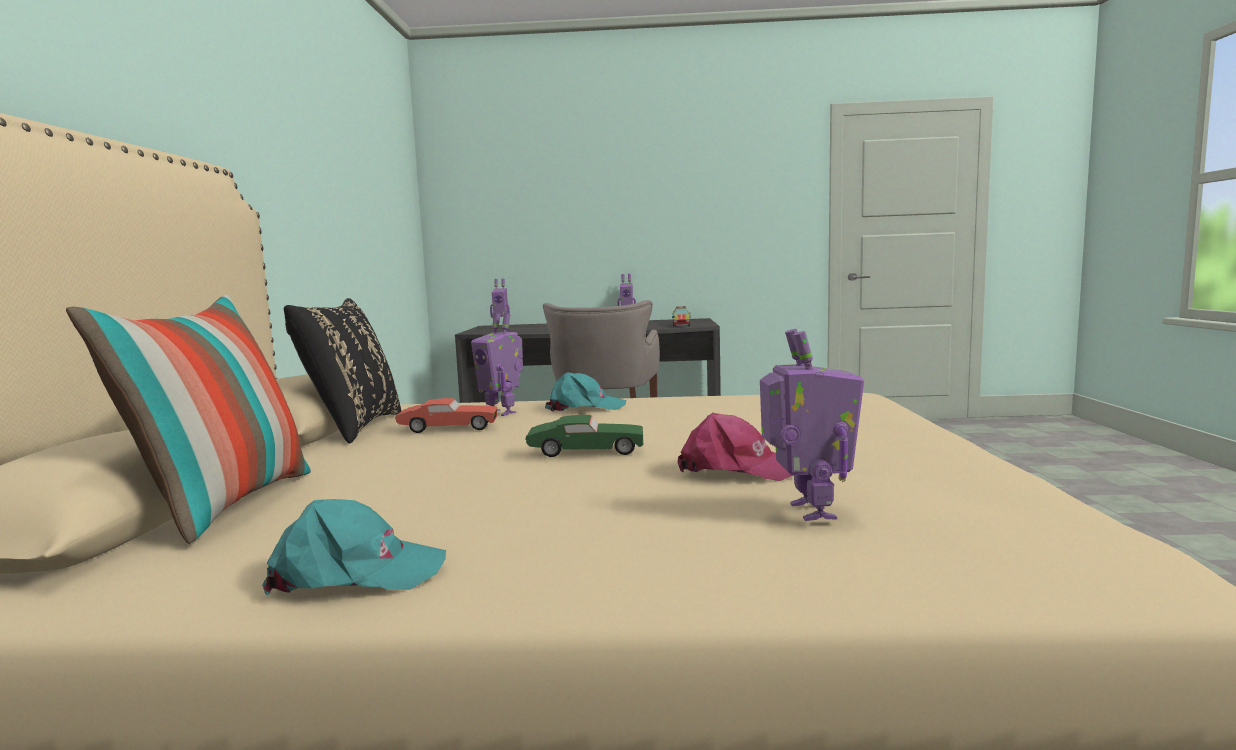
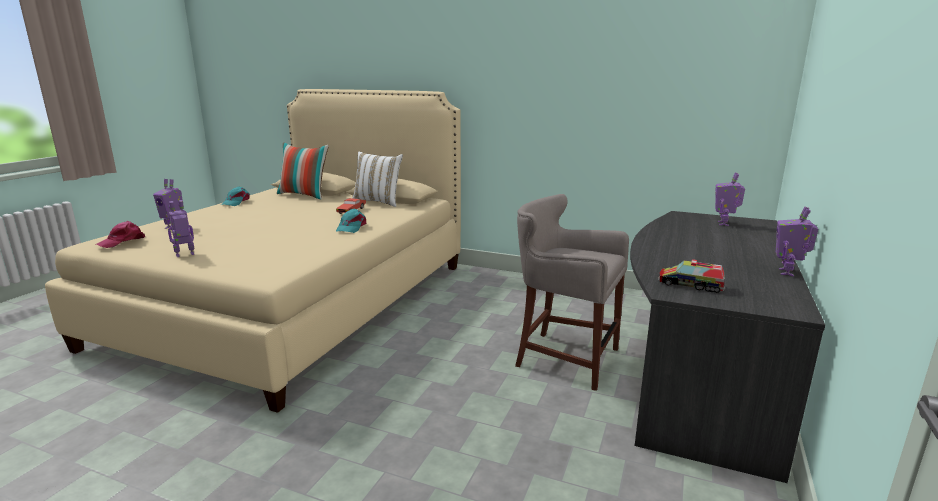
camera: 110 degrees right, 10 degrees up
black pillow [284,298,401,444] -> white pillow [352,151,403,207]
toy robot [471,313,523,416] -> toy robot moved to [168,200,195,257]
green toy car [525,415,644,457] -> none
pink cap [677,413,794,481] -> pink cap moved to [96,221,145,248]

